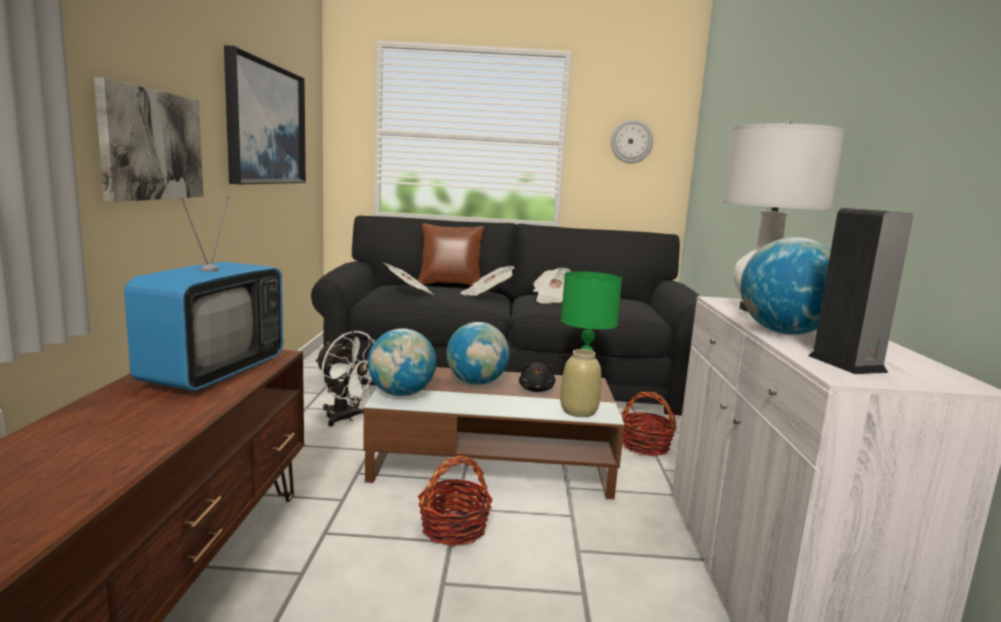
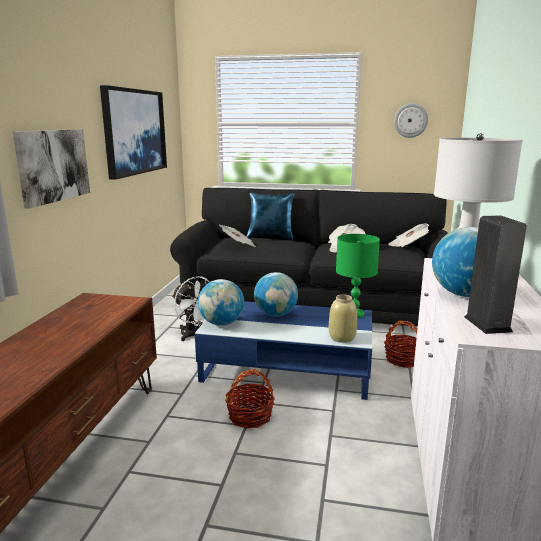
camera: 10 degrees right, 5 degrees up
television [124,197,283,391] -> none
brown coffee table [363,367,624,499] -> blue coffee table [195,301,372,400]
brown pillow [418,223,484,286] -> blue pillow [246,193,294,240]
newspaper [460,266,515,296] -> newspaper moved to [388,223,429,247]
black plush toy [519,362,555,392] -> none

